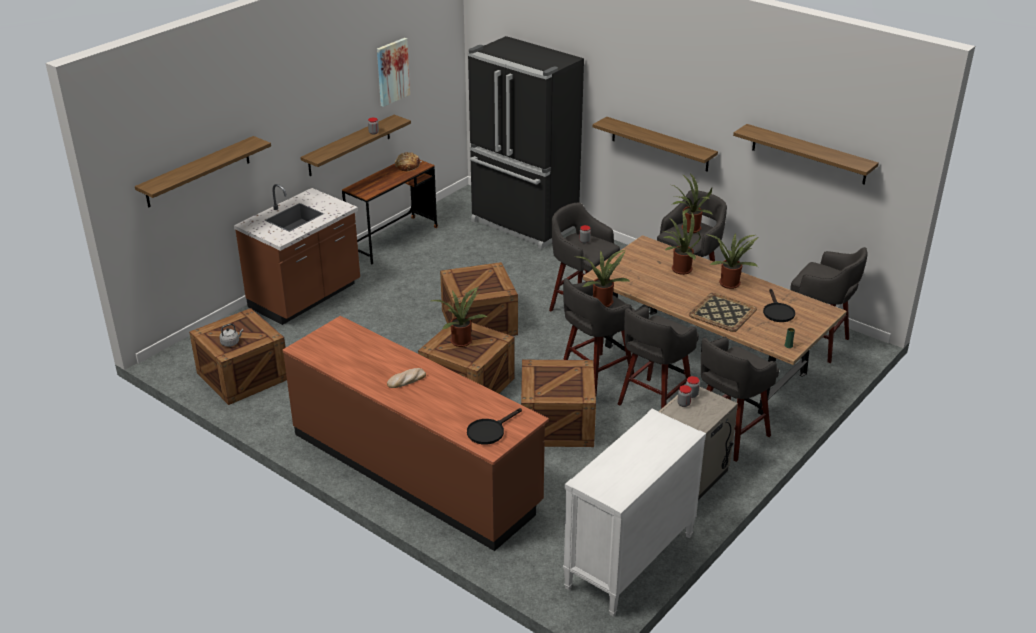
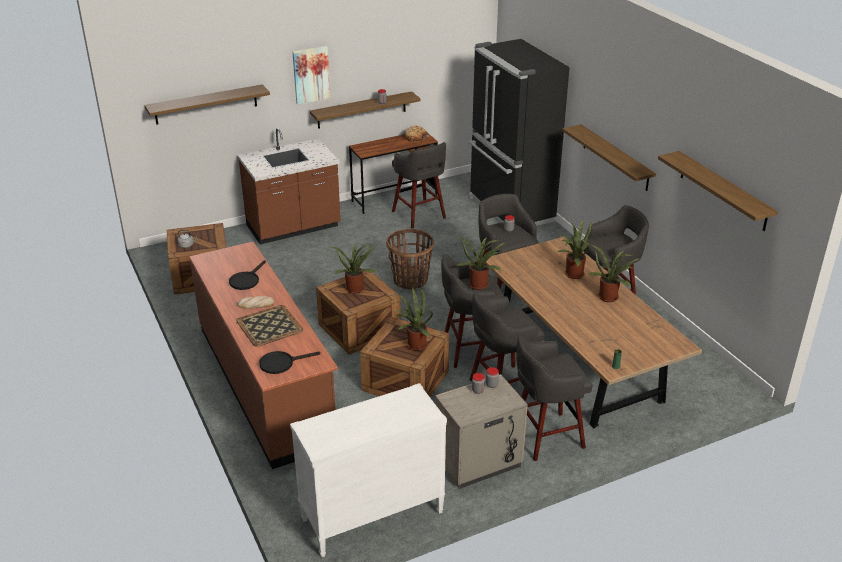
camera: 25 degrees right, 0 degrees up
picture [377,38,410,107] -> picture moved to [292,46,330,104]
crate [440,262,518,336] -> basket [386,229,434,290]
potted plant [672,173,713,233] -> potted plant moved to [394,288,433,351]
tray [689,293,757,332] -> tray moved to [236,305,303,347]
black frying pan [763,289,795,322] -> black frying pan moved to [229,260,266,290]
grey stool [790,247,867,363] -> grey stool moved to [392,142,446,229]

